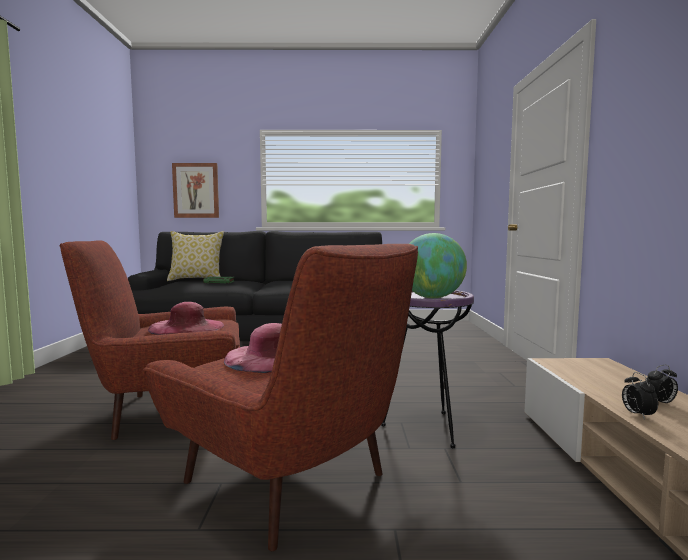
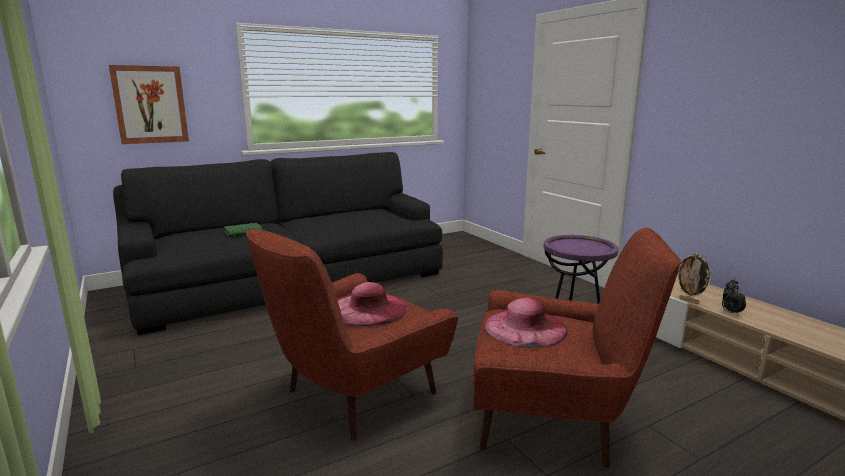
camera: 30 degrees left, 10 degrees up
pillow [167,231,224,281] -> none
globe [409,233,467,298] -> none
none -> picture frame [677,253,711,304]

